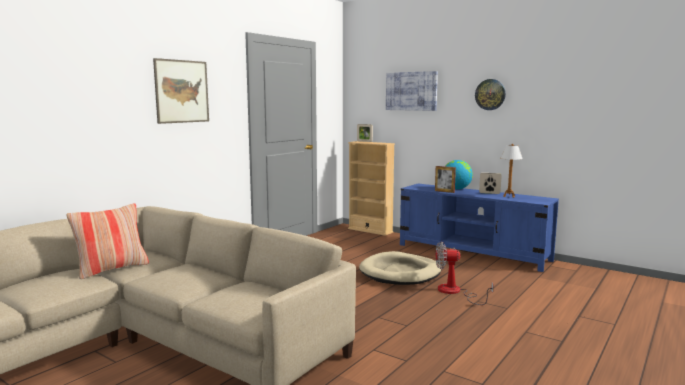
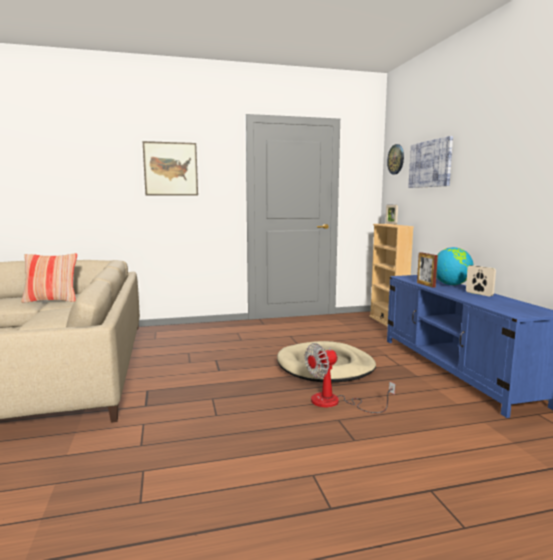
camera: 40 degrees right, 0 degrees up
fan [436,242,494,305] -> fan turned 75 degrees counterclockwise [305,343,395,413]
wall clock [475,79,506,110] -> wall clock moved to [387,144,404,174]
table lamp [501,144,523,198] -> none

